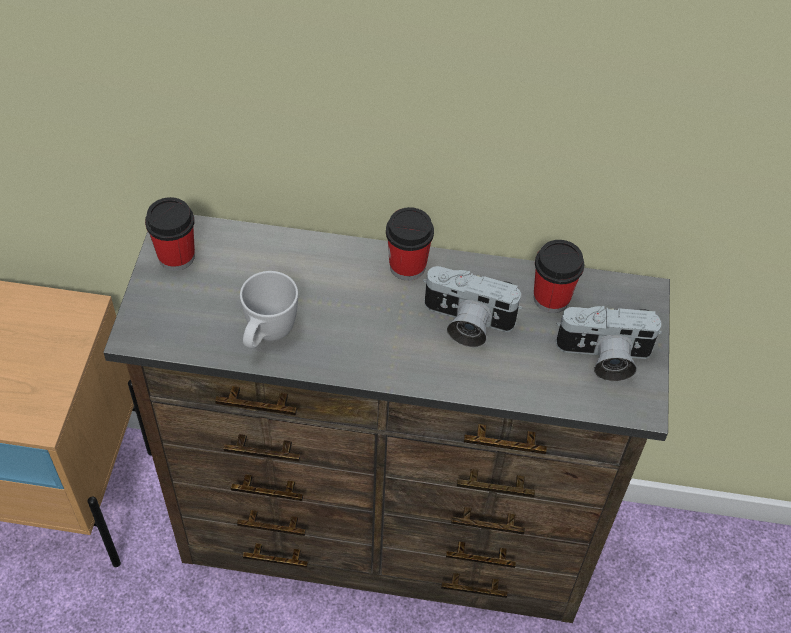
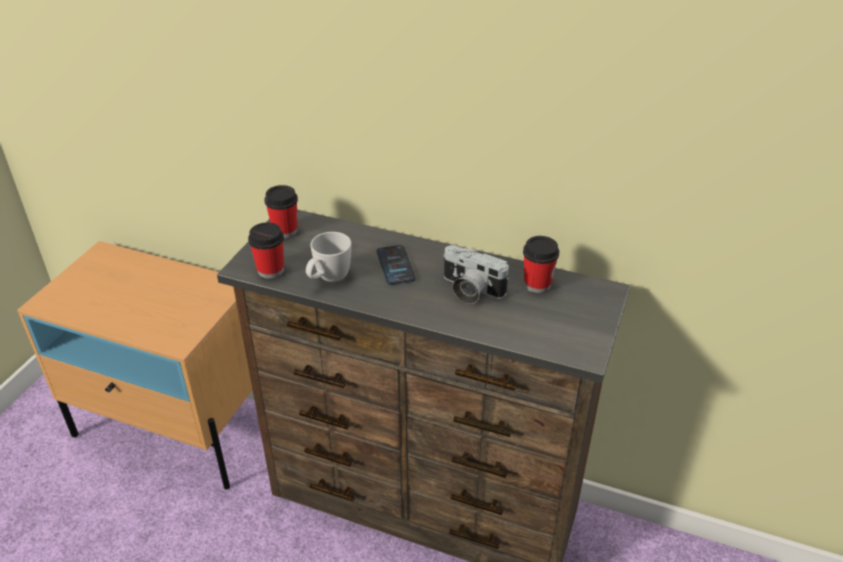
camera: 15 degrees right, 15 degrees down
cup [386,207,434,281] -> cup moved to [248,222,284,279]
camera [556,306,662,381] -> none
none -> phone [377,245,416,285]

